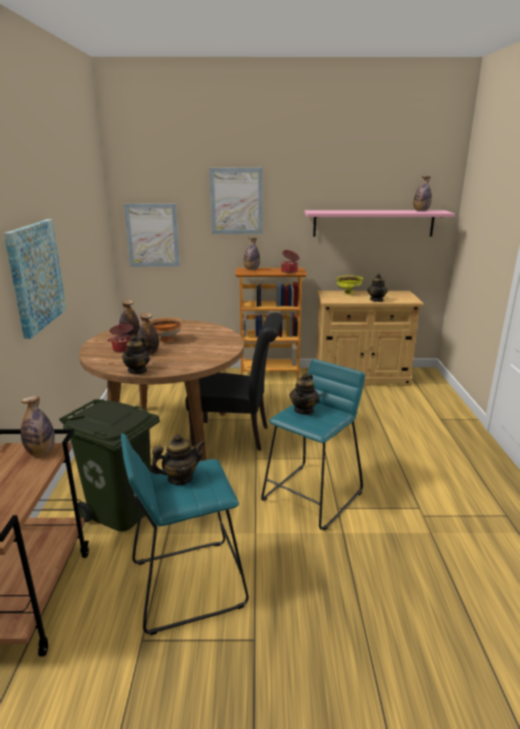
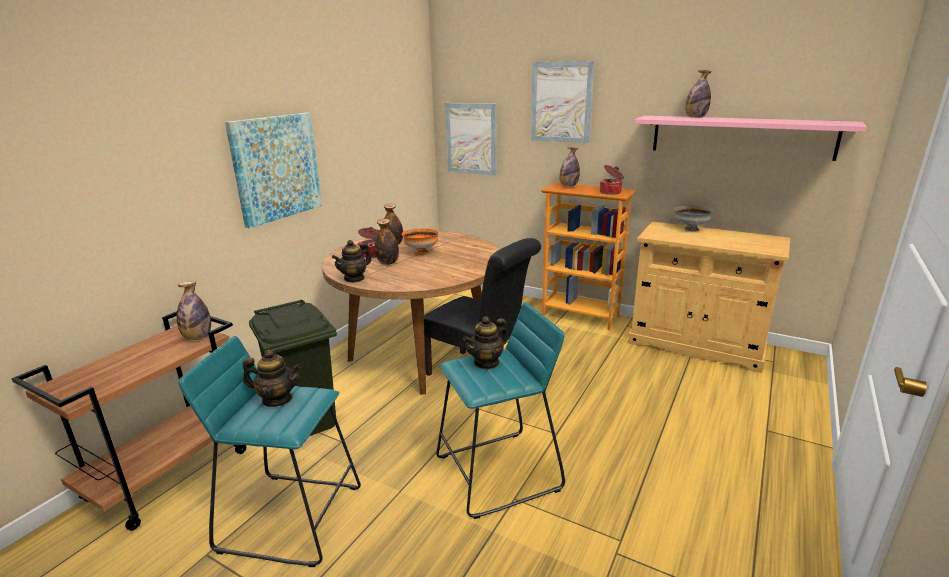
camera: 30 degrees right, 0 degrees up
yellow bowl [336,275,363,294] -> grey bowl [674,206,713,231]
teapot [367,274,388,302] -> none
bottle [414,176,432,211] -> bottle moved to [685,70,711,118]

